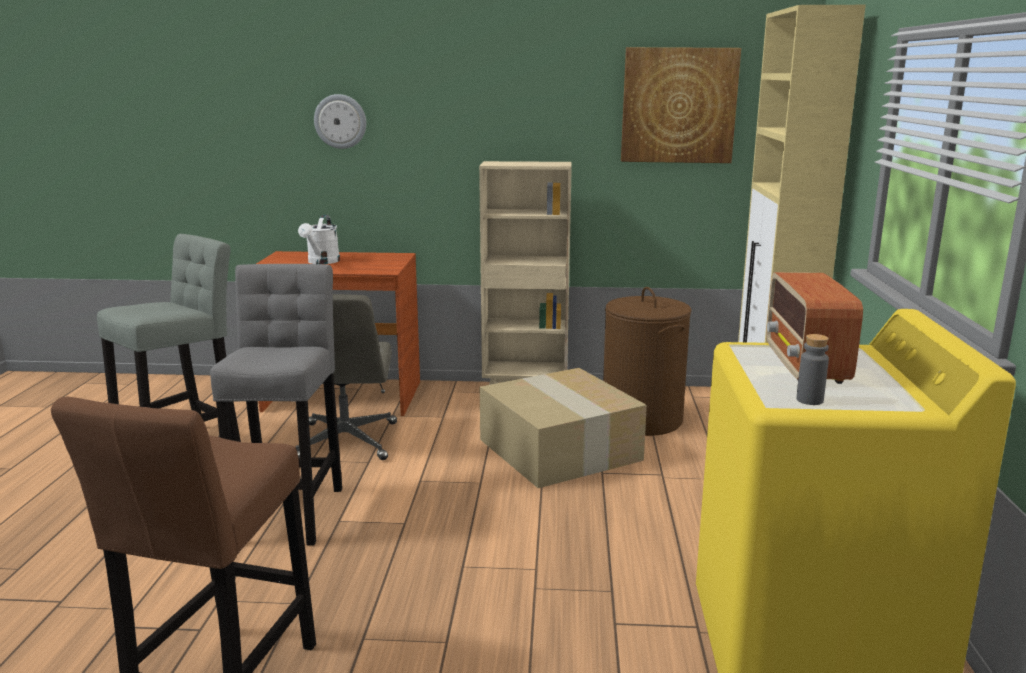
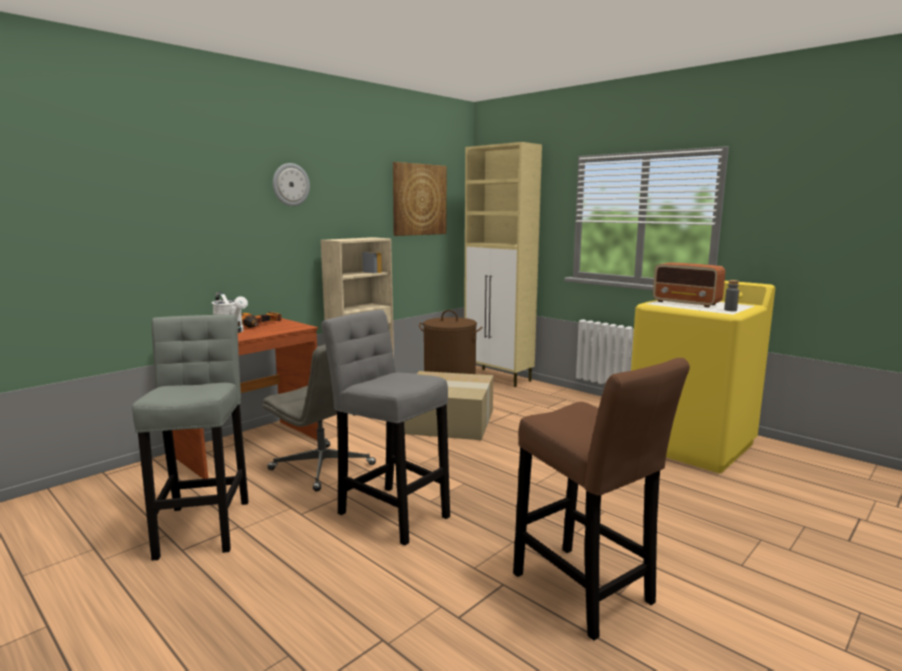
camera: 50 degrees left, 5 degrees down
wall clock [314,94,366,149] -> wall clock moved to [273,163,310,206]
none -> power drill [241,312,282,328]

